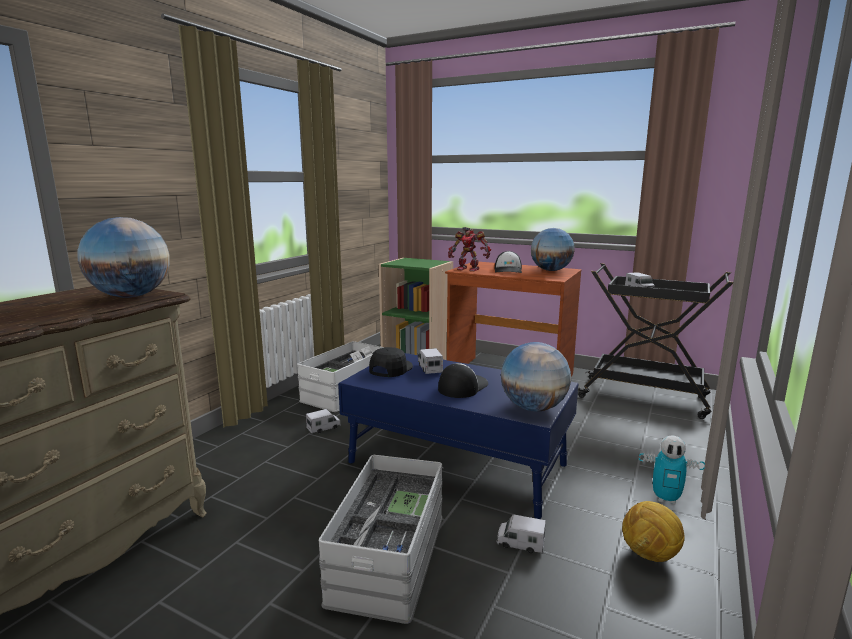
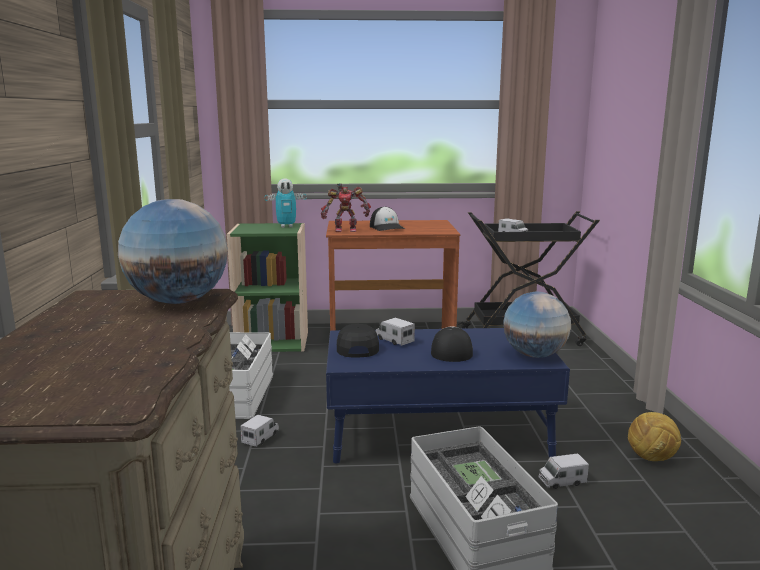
camera: 30 degrees left, 0 degrees up
globe [531,228,575,271] -> none
toy robot [639,435,705,504] -> toy robot moved to [265,178,307,228]

